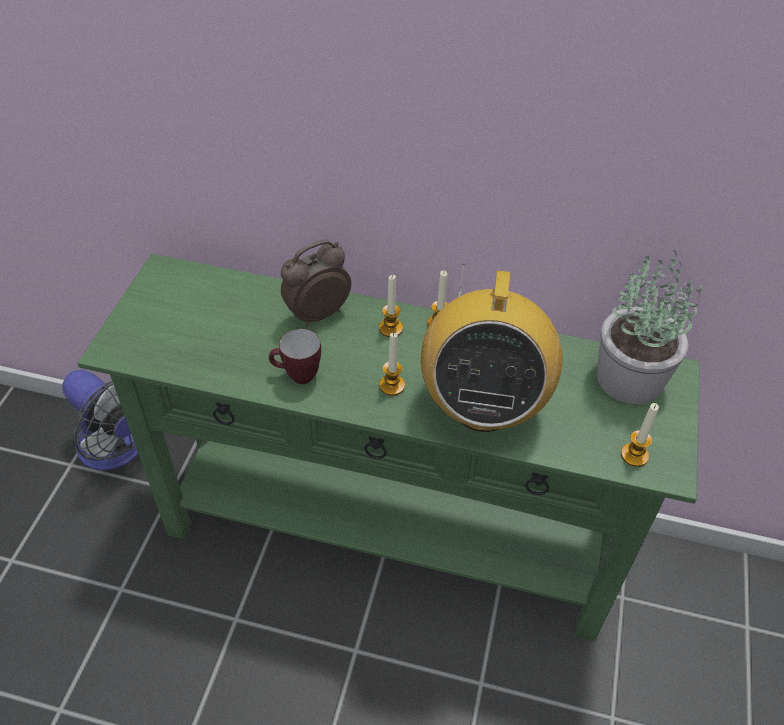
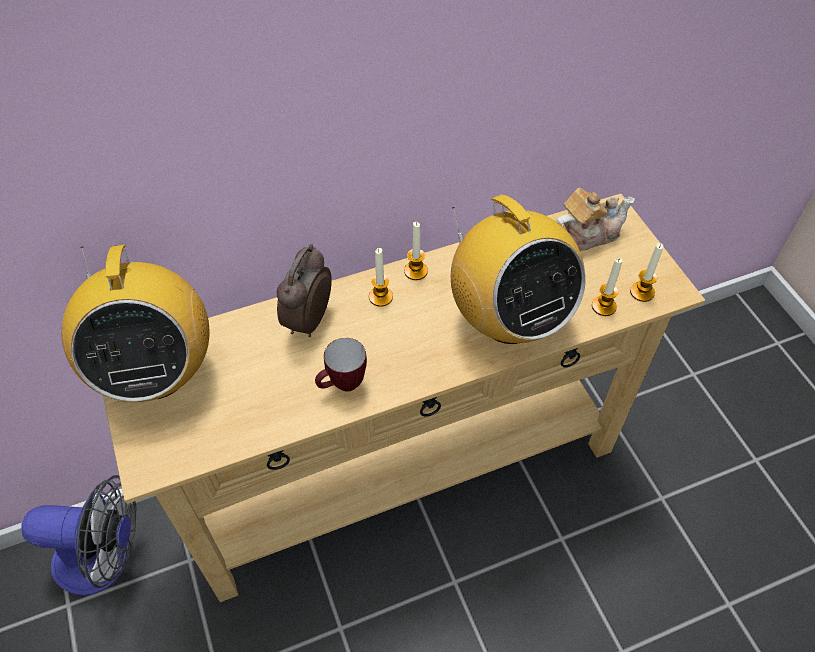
camera: 35 degrees left, 5 degrees up
green console table [78,254,700,641] -> beige console table [103,194,705,602]
candle [379,333,405,395] -> candle moved to [592,258,623,316]
potted plant [597,250,702,404] -> teapot [555,188,635,251]
none -> radio [61,245,210,402]

